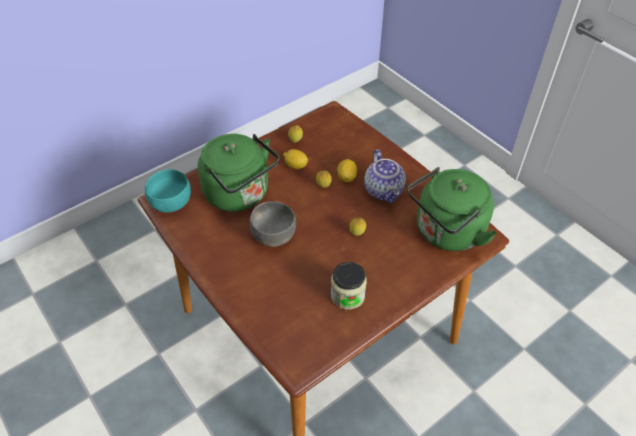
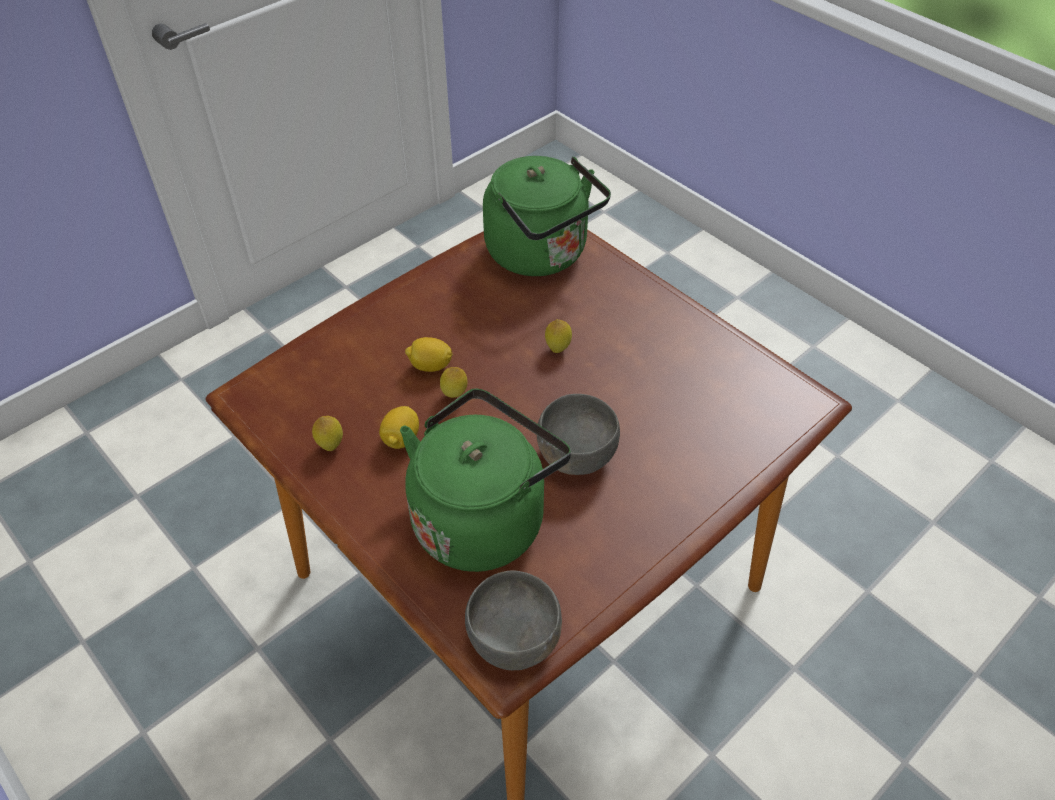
camera: 95 degrees left, 0 degrees up
turquoise bowl [145,169,191,213] -> grey bowl [465,571,562,670]
jar [331,262,367,310] -> none
teapot [364,149,406,203] -> none

